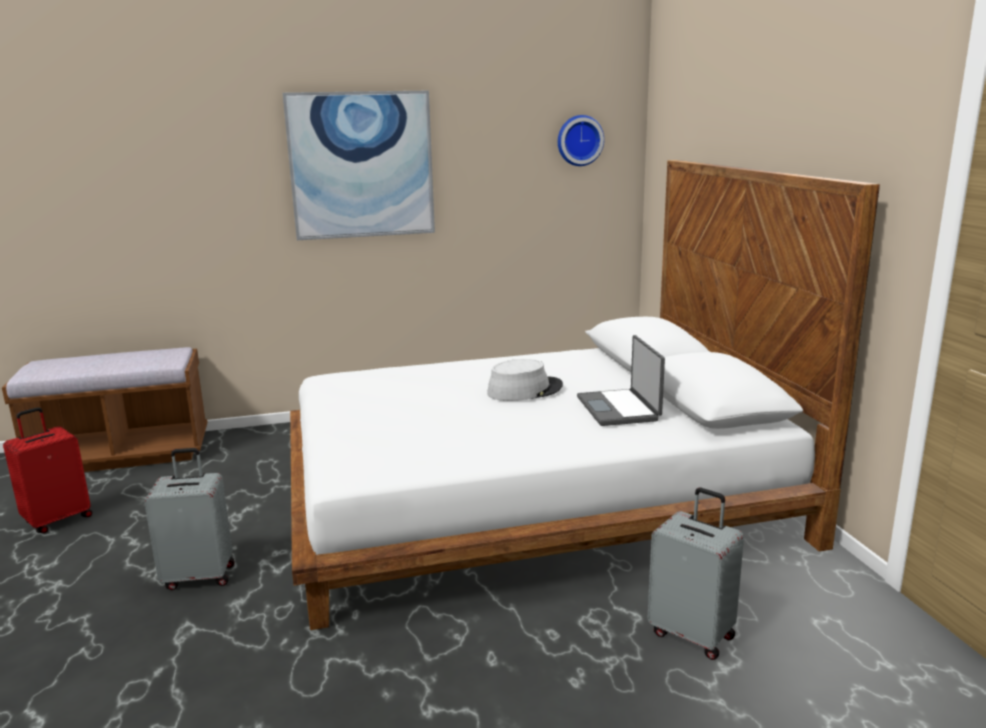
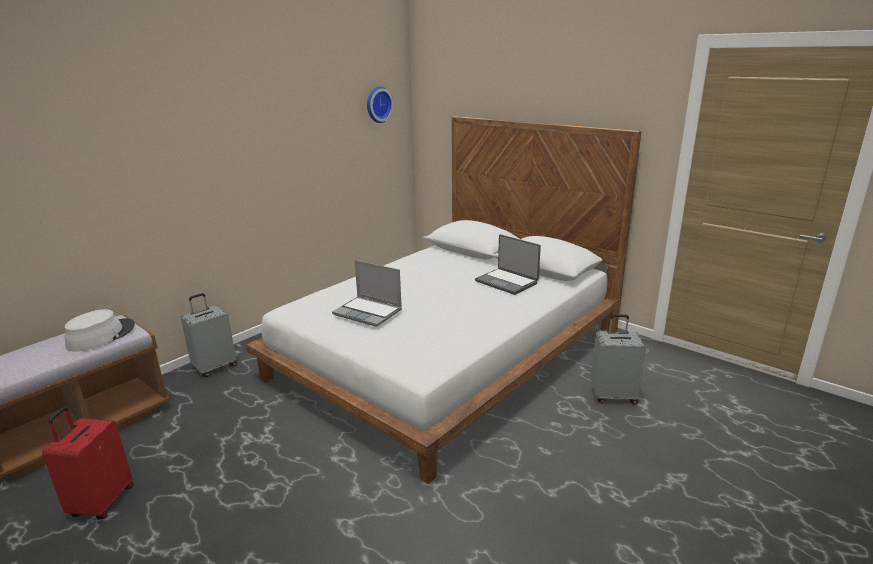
camera: 35 degrees left, 5 degrees up
grey suitcase [144,448,235,590] -> grey suitcase moved to [181,293,237,377]
picture [283,91,435,240] -> none
grey hat [487,359,563,401] -> grey hat moved to [65,309,135,352]
none -> laptop [332,260,402,327]

